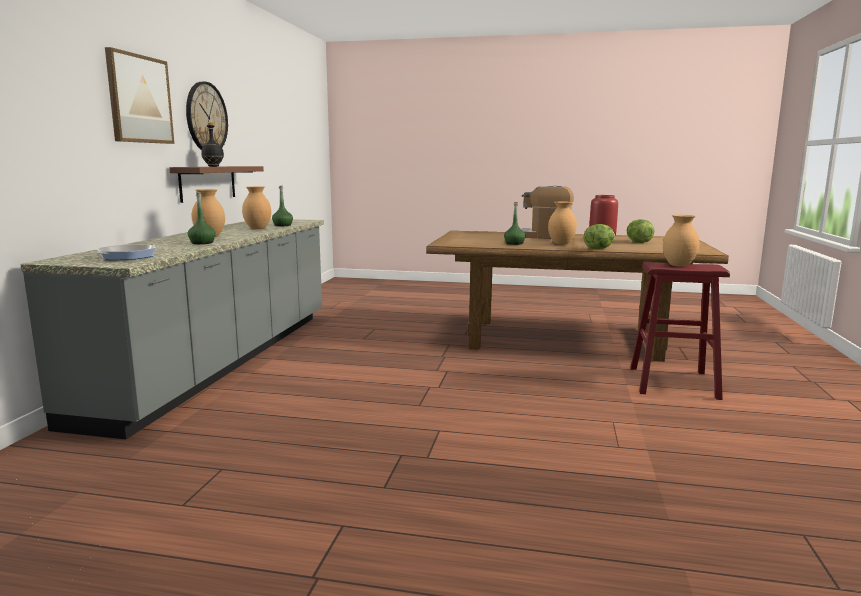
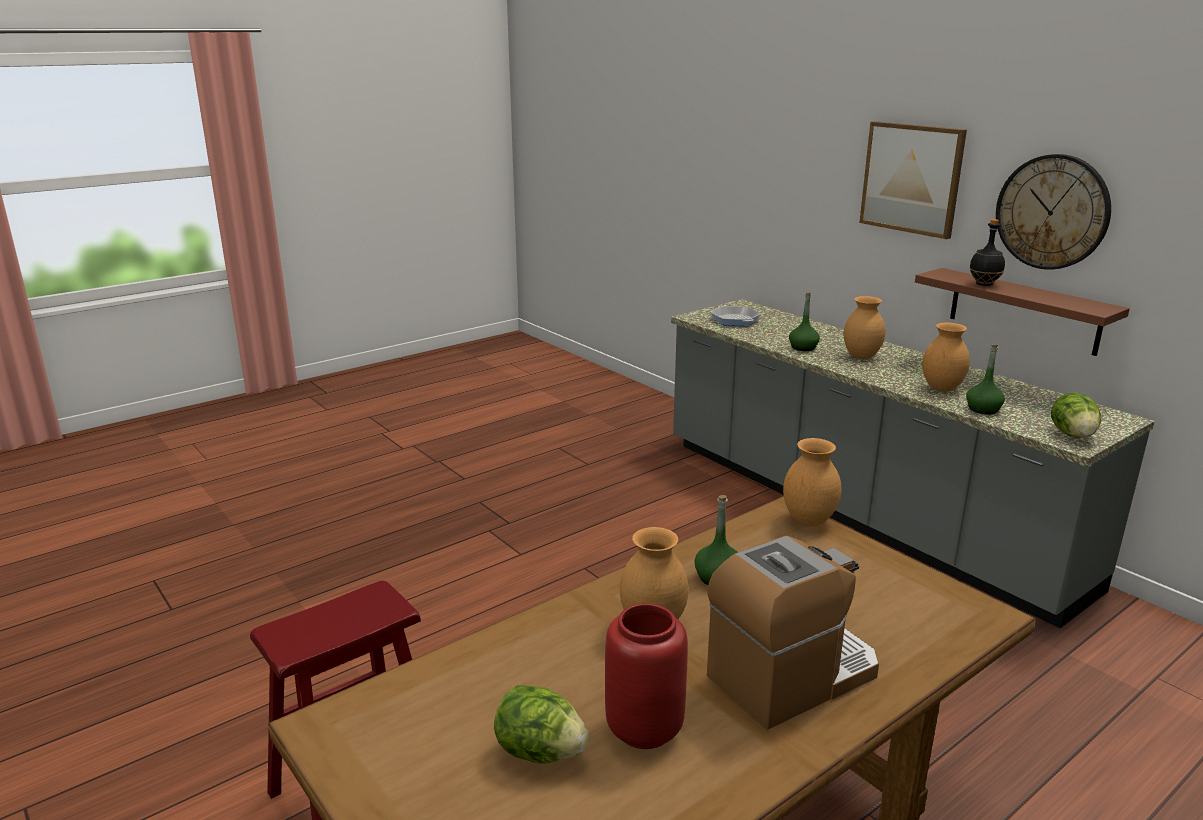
camera: 130 degrees right, 10 degrees up
lettuce [584,224,615,249] -> lettuce moved to [1051,392,1101,438]
brown vase [663,215,699,267] -> brown vase moved to [783,438,841,526]

